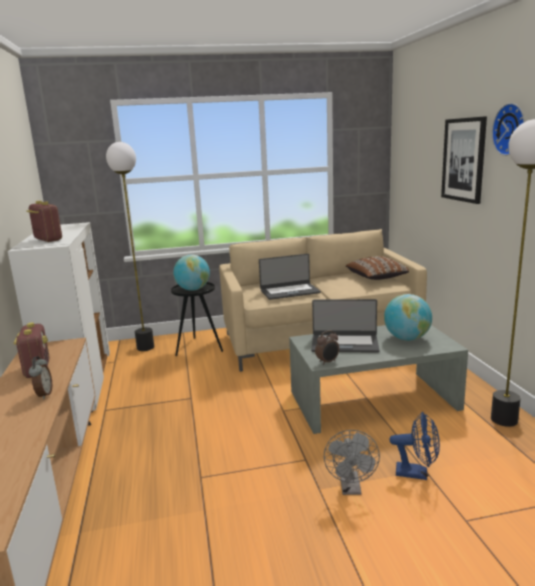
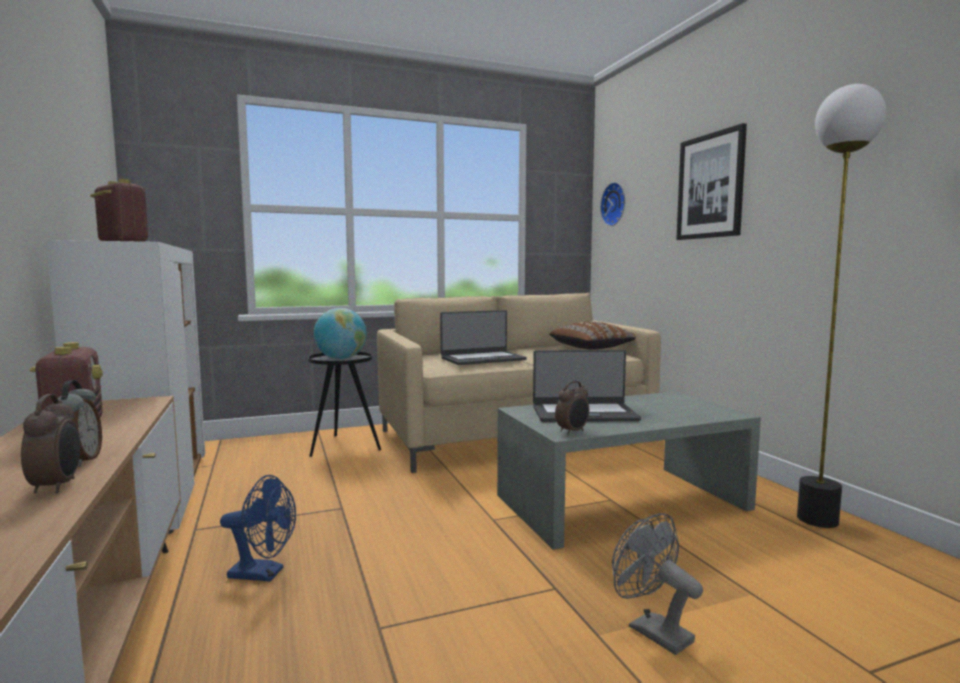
camera: 10 degrees left, 10 degrees down
floor lamp [106,142,154,351] -> none
grey fan [324,430,380,495] -> grey fan turned 150 degrees clockwise [612,513,703,655]
globe [384,294,432,341] -> none
blue fan [390,412,440,480] -> blue fan moved to [220,475,296,582]
wall clock [492,103,525,156] -> wall clock moved to [600,182,625,226]
none -> alarm clock [21,394,80,493]

